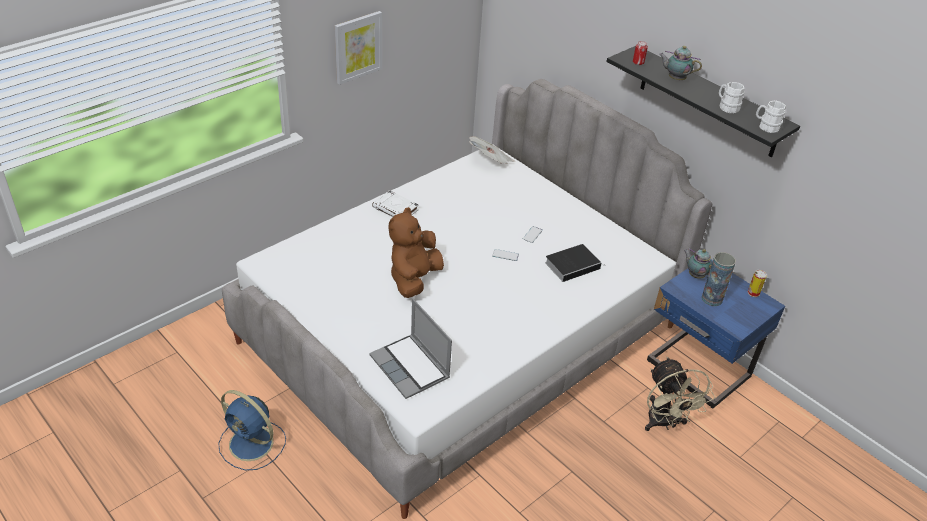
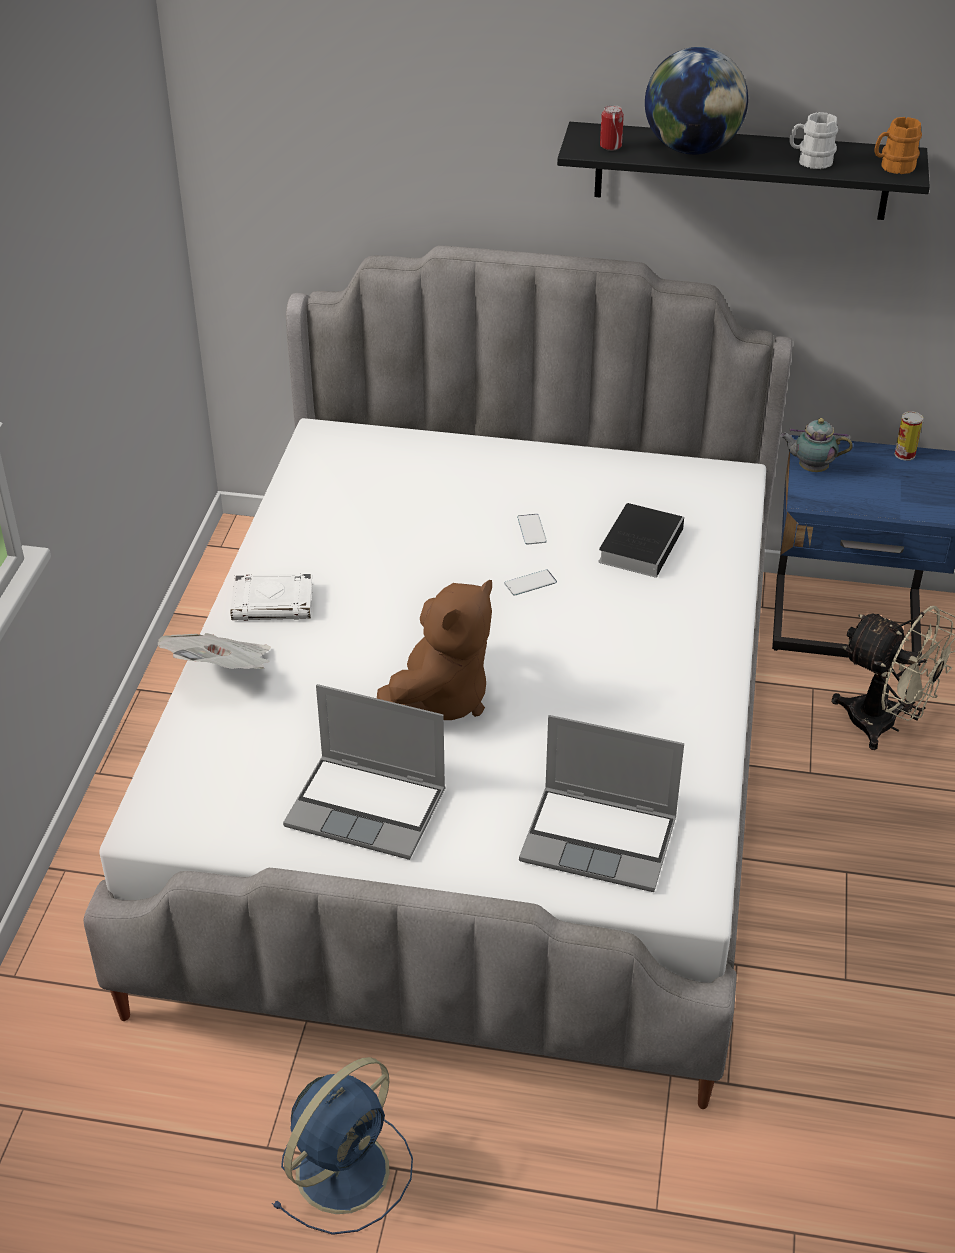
camera: 35 degrees left, 0 degrees up
blue fan [218,390,286,470] -> blue fan turned 45 degrees counterclockwise [272,1057,413,1235]
picture [335,11,382,85] -> none
brown plush toy [388,207,444,298] -> brown plush toy turned 135 degrees counterclockwise [377,580,492,720]
newspaper [469,136,515,164] -> newspaper moved to [158,633,271,669]
teapot [659,46,702,81] -> globe [645,47,748,155]
vase [701,252,736,306] -> none
white mug [756,101,786,133] -> orange mug [875,117,922,174]
none -> laptop [283,684,446,860]

